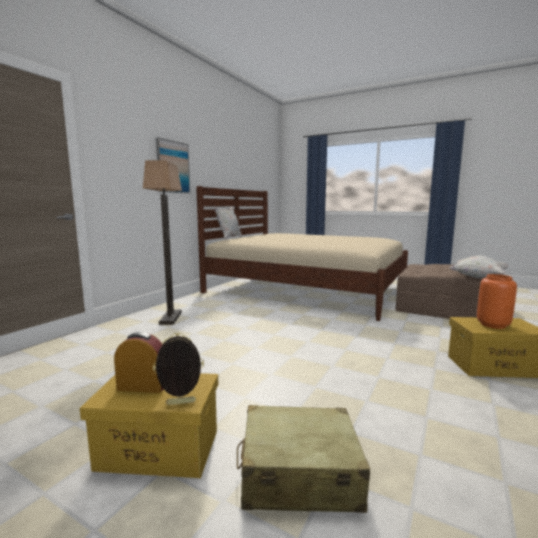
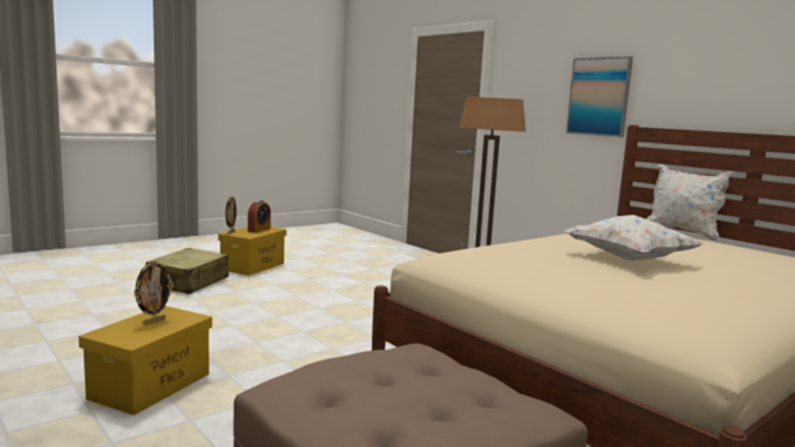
camera: 110 degrees right, 0 degrees up
white pillow [449,255,509,278] -> white pillow moved to [565,215,704,261]
orange vase [477,274,517,329] -> picture frame [134,260,174,325]

